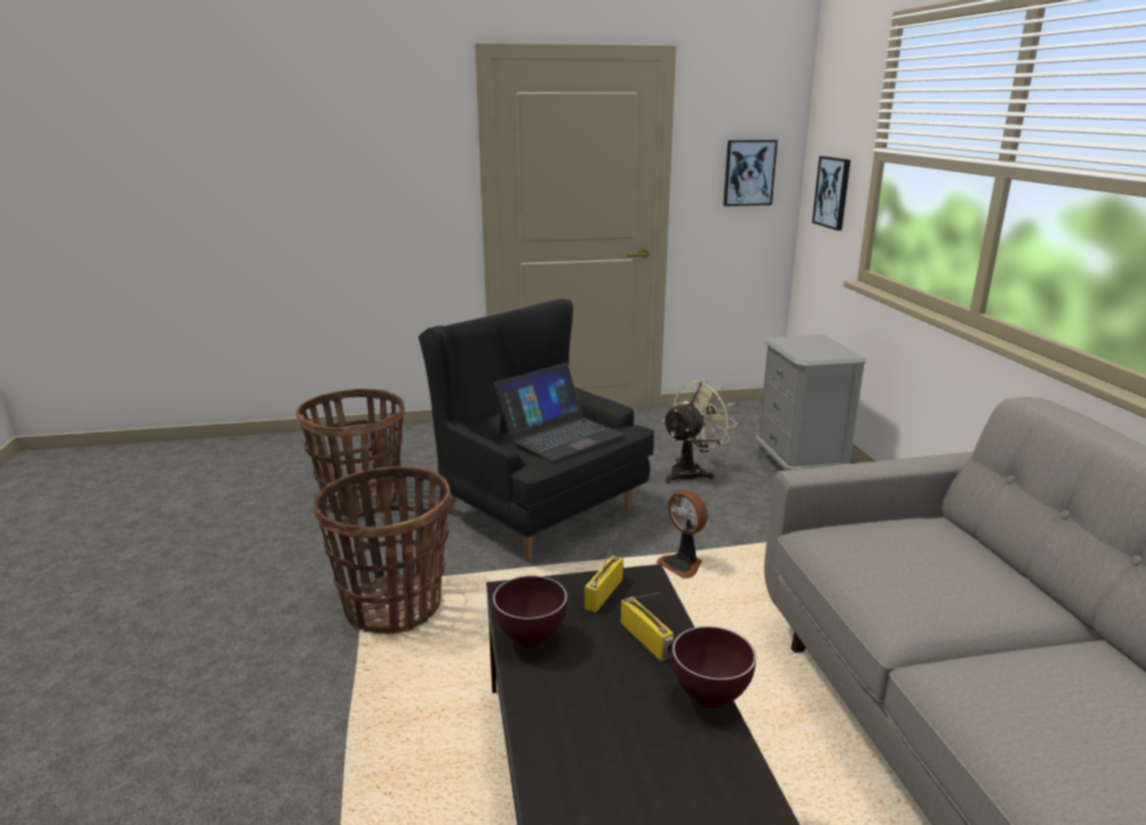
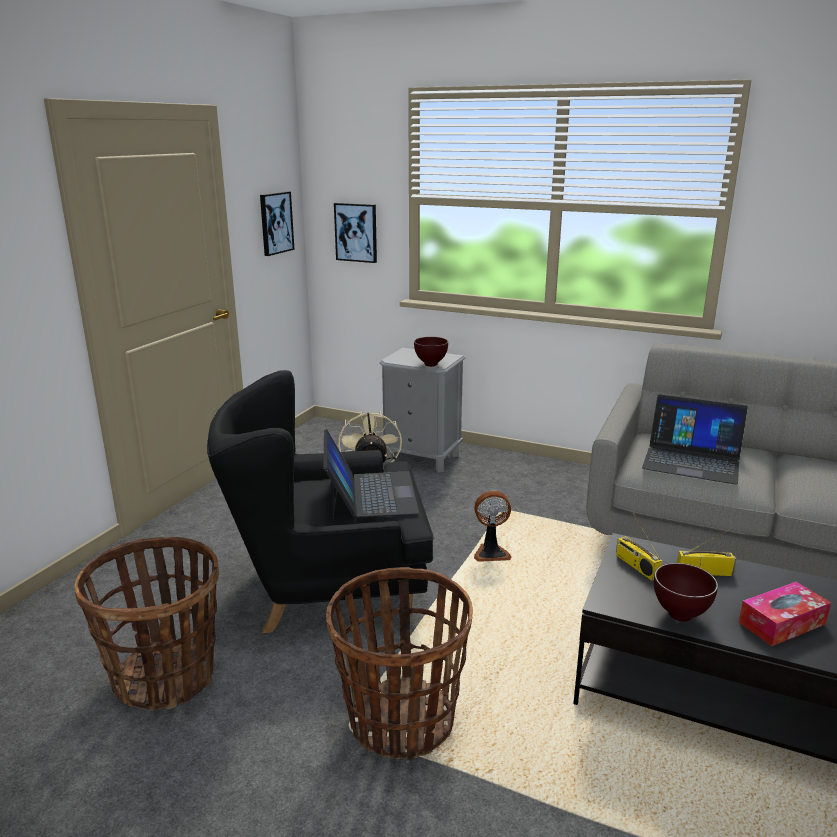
camera: 55 degrees left, 0 degrees up
brown bowl [672,626,756,709] -> brown bowl moved to [414,337,448,367]
none -> laptop [642,394,748,485]
none -> tissue box [739,582,831,646]

